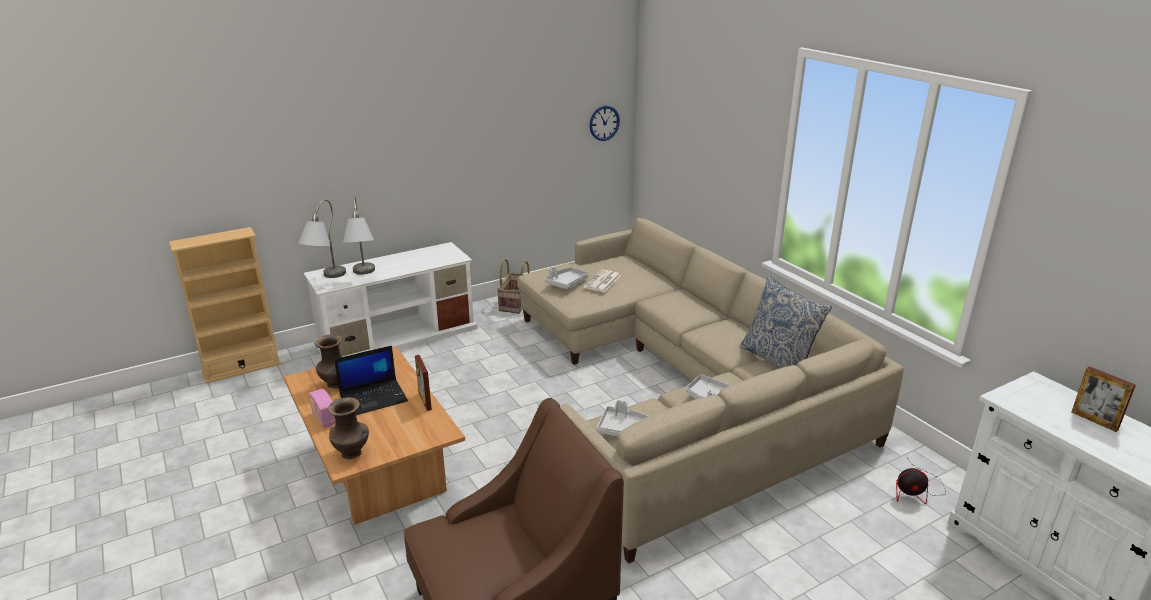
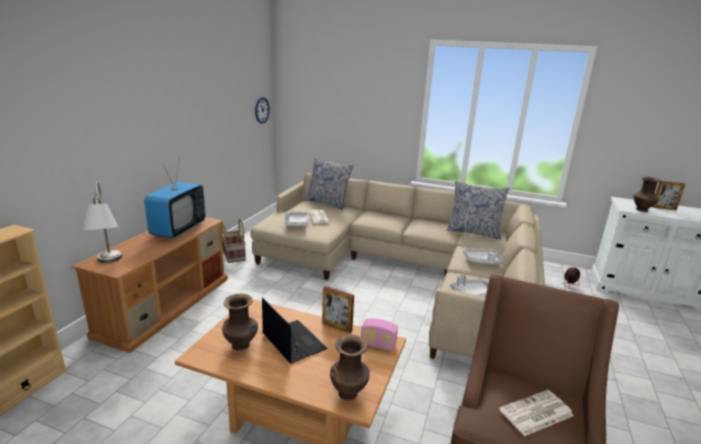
camera: 40 degrees left, 5 degrees down
white tv stand [303,242,478,357] -> brown tv stand [72,217,228,353]
radio [309,389,336,428] -> radio moved to [361,318,398,351]
laptop [334,345,408,415] -> laptop turned 60 degrees counterclockwise [262,298,328,364]
grey table lamp [343,197,375,275] -> none
none -> television [144,162,206,239]
none -> pillow [305,157,354,210]
none -> newspaper [499,390,574,436]
none -> brown vase [634,177,662,212]

